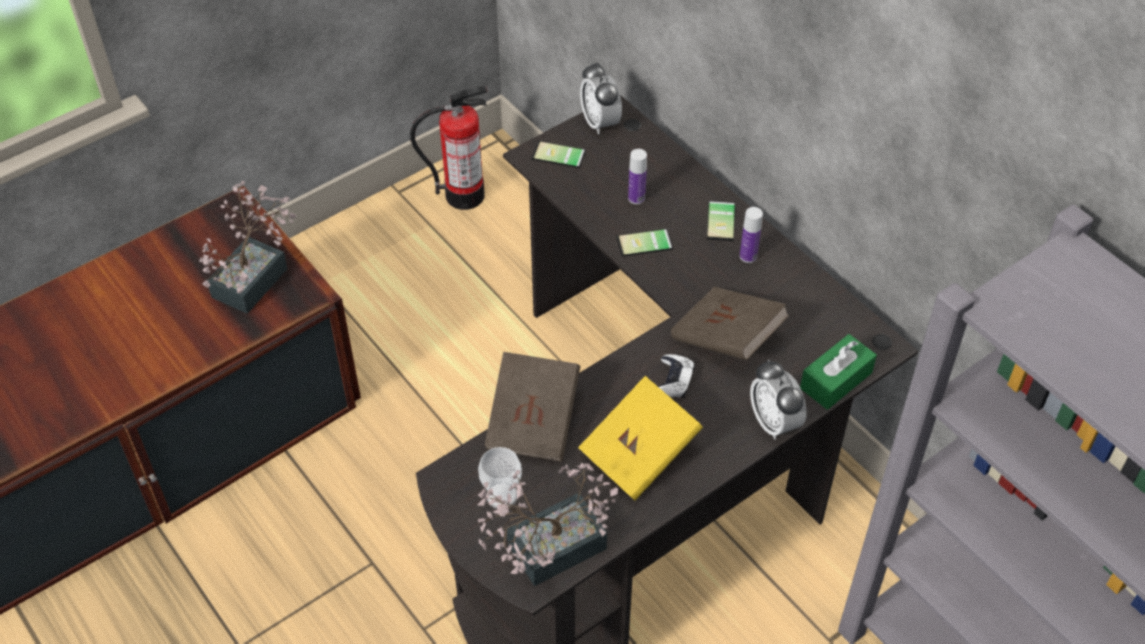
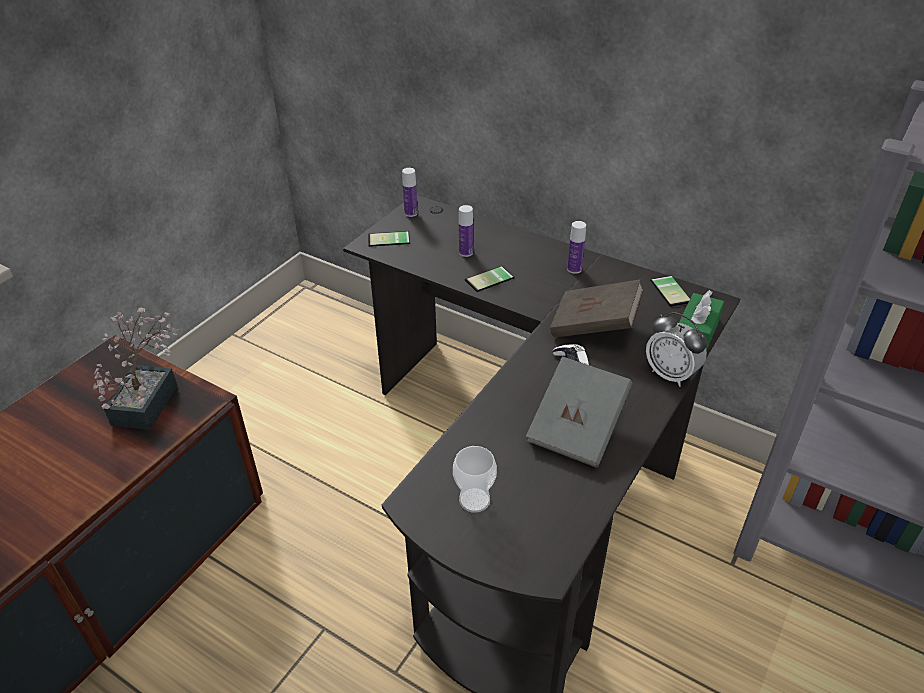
camera: 20 degrees left, 10 degrees down
fire extinguisher [410,86,487,210] -> none
potted plant [477,463,618,586] -> none
brown book [484,352,580,461] -> none
yellow book [578,376,703,501] -> grey book [526,356,632,467]
alarm clock [580,62,622,135] -> bottle [402,168,418,217]
phone [707,201,735,241] -> phone moved to [650,275,690,307]

